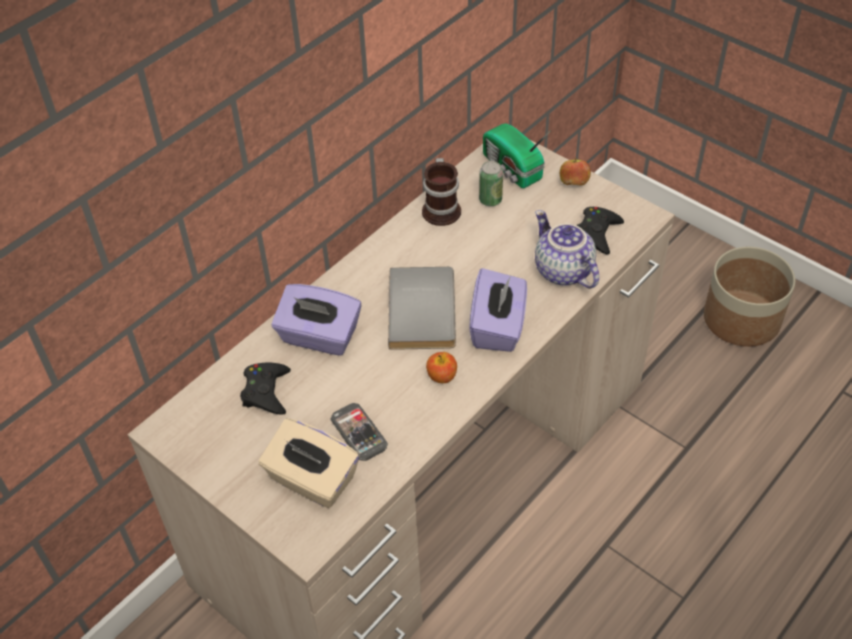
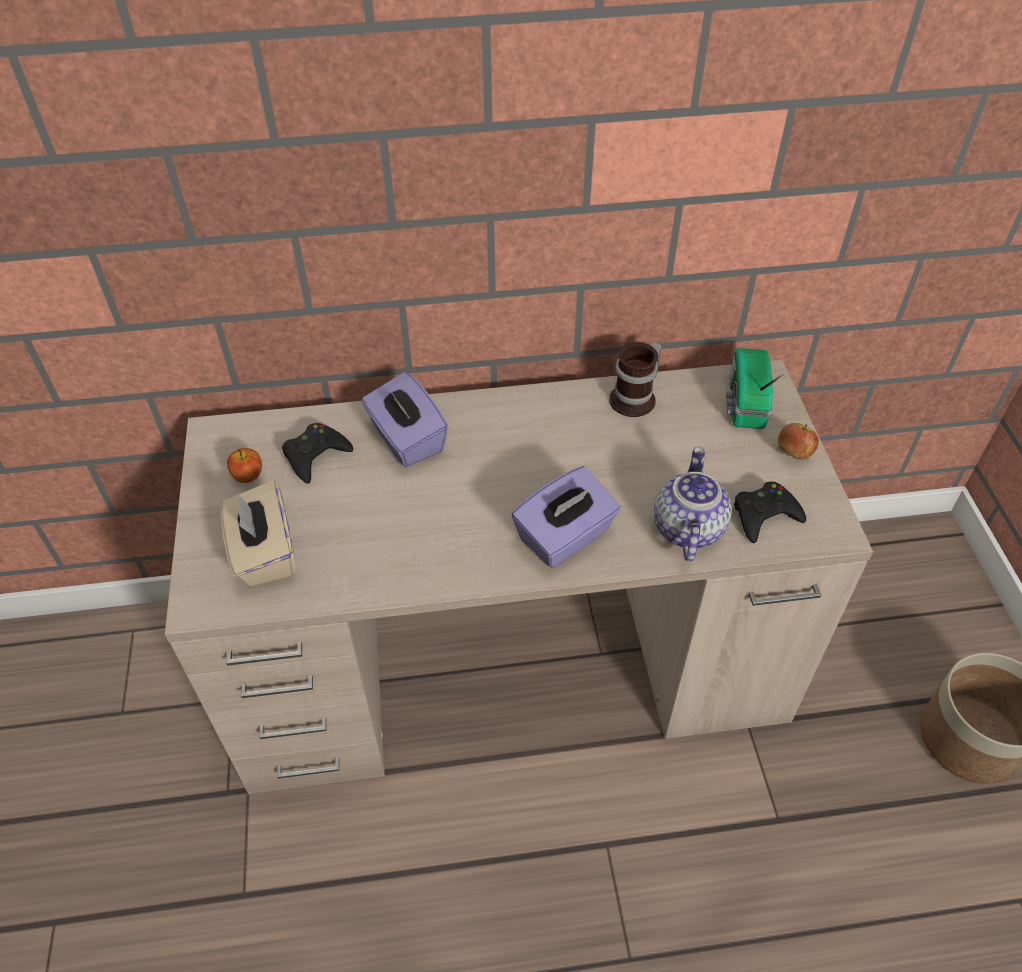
camera: 40 degrees right, 0 degrees up
phone [331,403,388,461] -> none
grey book [388,267,456,350] -> none
apple [426,352,457,383] -> apple moved to [227,448,262,483]
can [479,161,503,206] -> none

